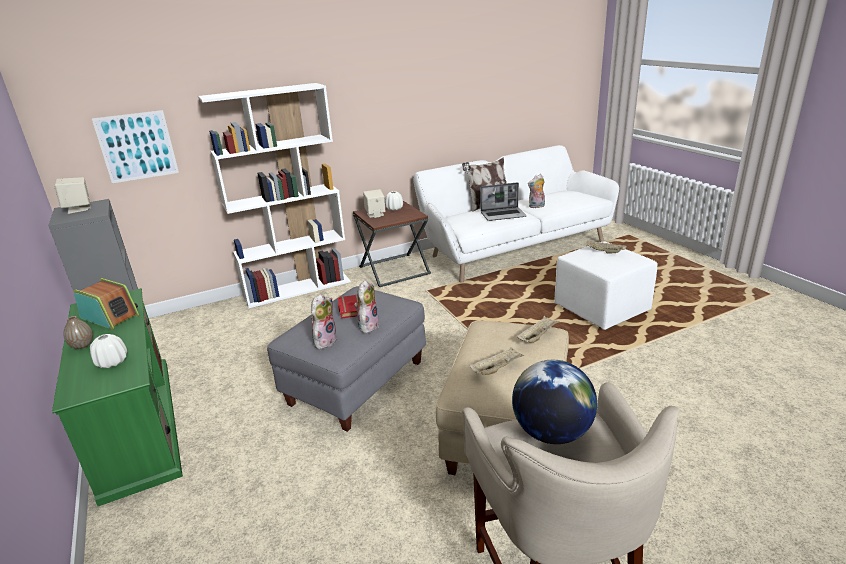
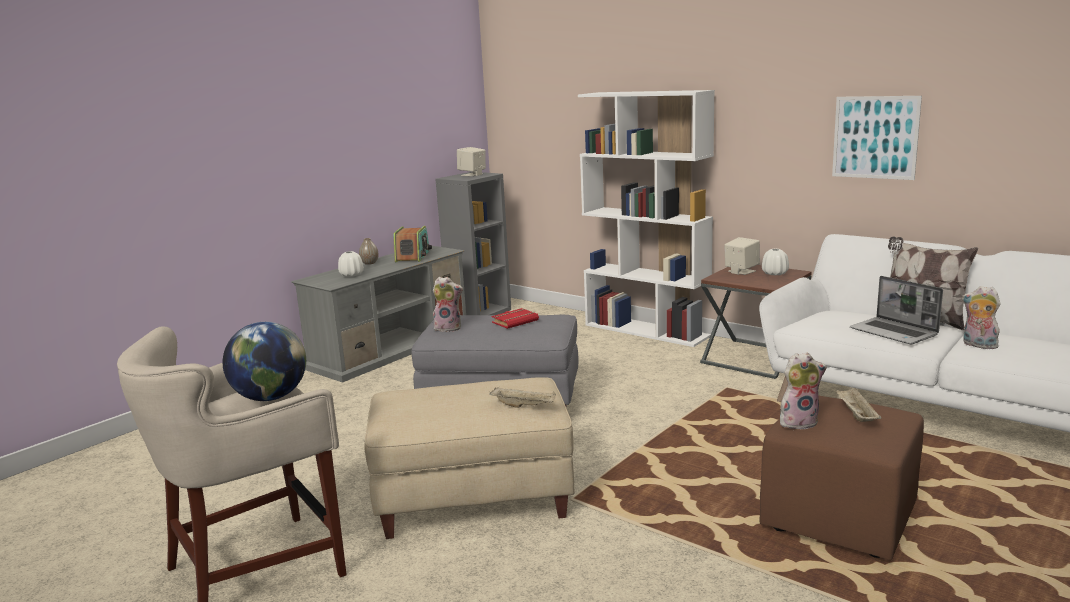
camera: 65 degrees right, 10 degrees down
green tv stand [52,288,183,506] -> grey tv stand [291,246,466,383]
picture [92,110,179,183] -> picture moved to [832,96,922,180]
plush toy [354,280,380,333] -> plush toy moved to [780,352,827,430]
beige tray [470,347,524,375] -> none
white ottoman [554,241,657,330] -> brown ottoman [759,395,924,560]

